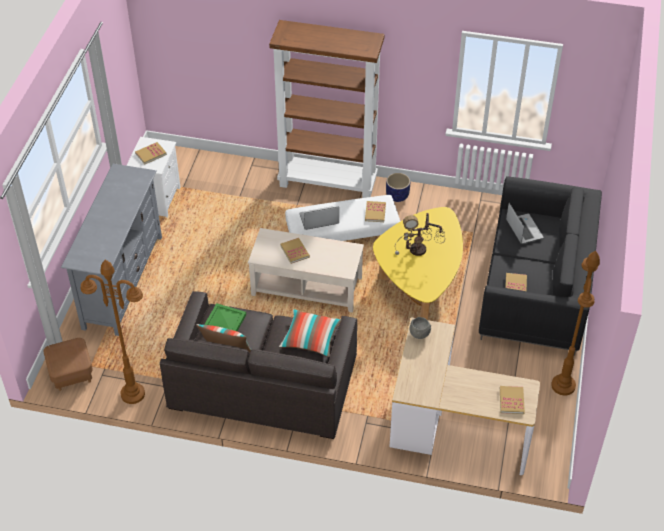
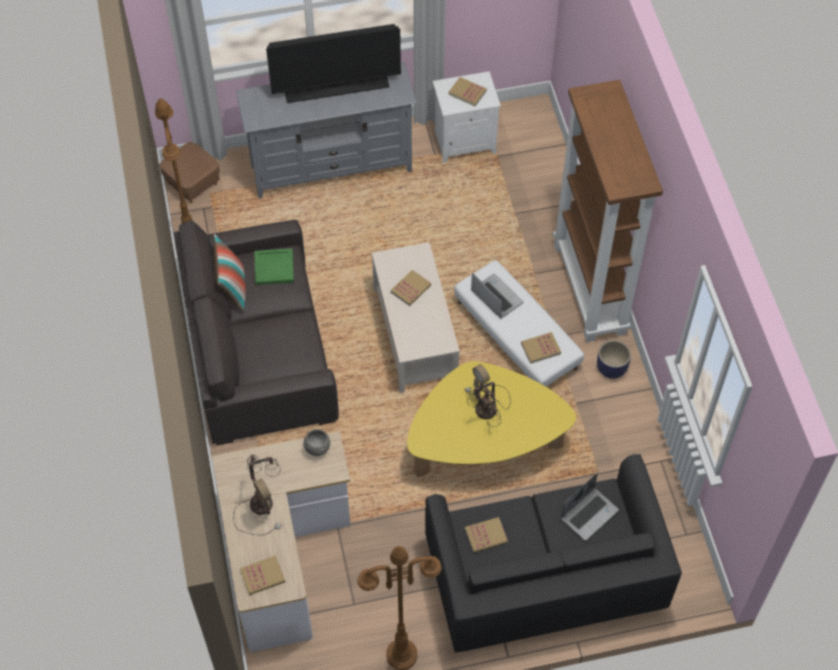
camera: 65 degrees right, 10 degrees up
pillow [279,309,341,357] -> none
none -> table lamp [233,454,282,535]
none -> television [266,24,401,103]

